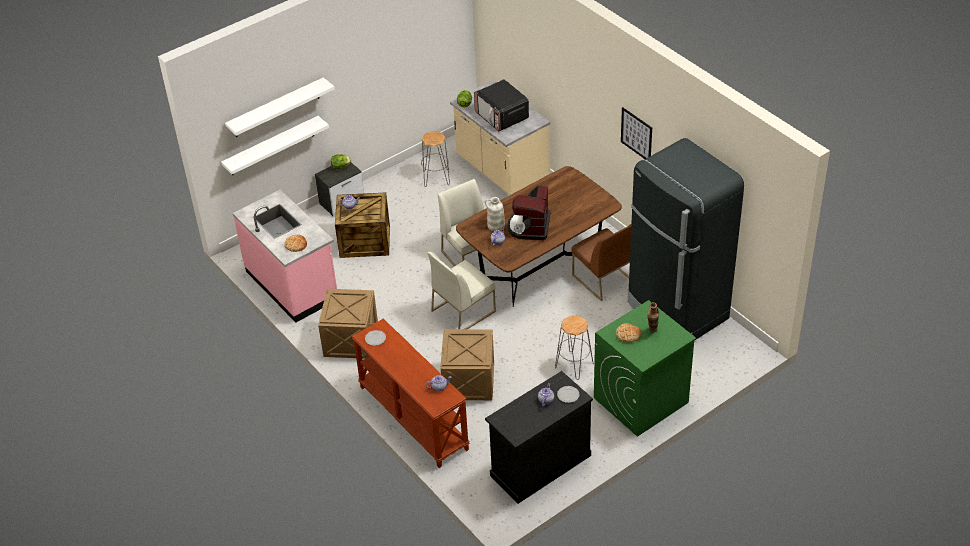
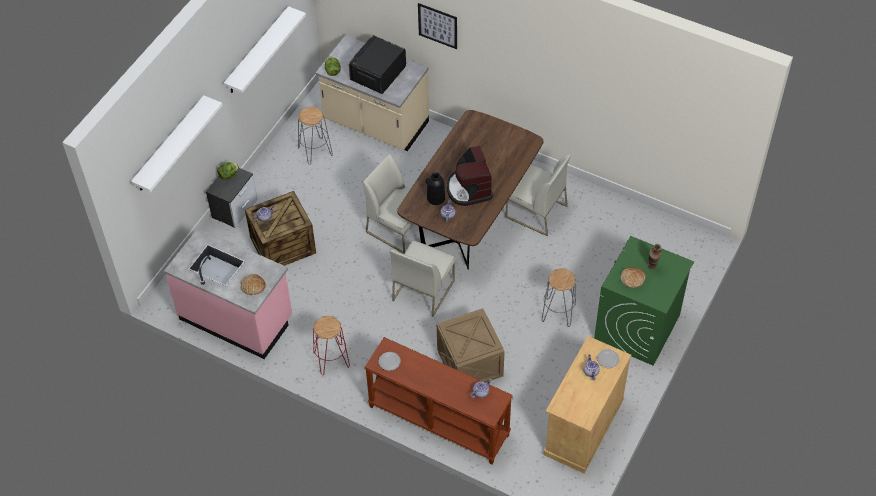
camera: 25 degrees left, 10 degrees up
white shelf [221,116,329,175] -> white shelf moved to [224,6,306,93]
crate [318,289,378,359] -> red stool [313,316,350,375]
microwave [474,79,529,131] -> microwave turned 90 degrees clockwise [349,35,406,94]
white vase [485,197,505,231] -> black vase [426,172,445,205]
black cabinet [485,371,593,504] -> beige cabinet [543,336,631,473]
brown chair [571,224,631,301] -> white chair [505,154,571,236]
picture [621,107,652,159] -> picture moved to [418,3,457,49]
black fridge [628,138,744,341] -> none

